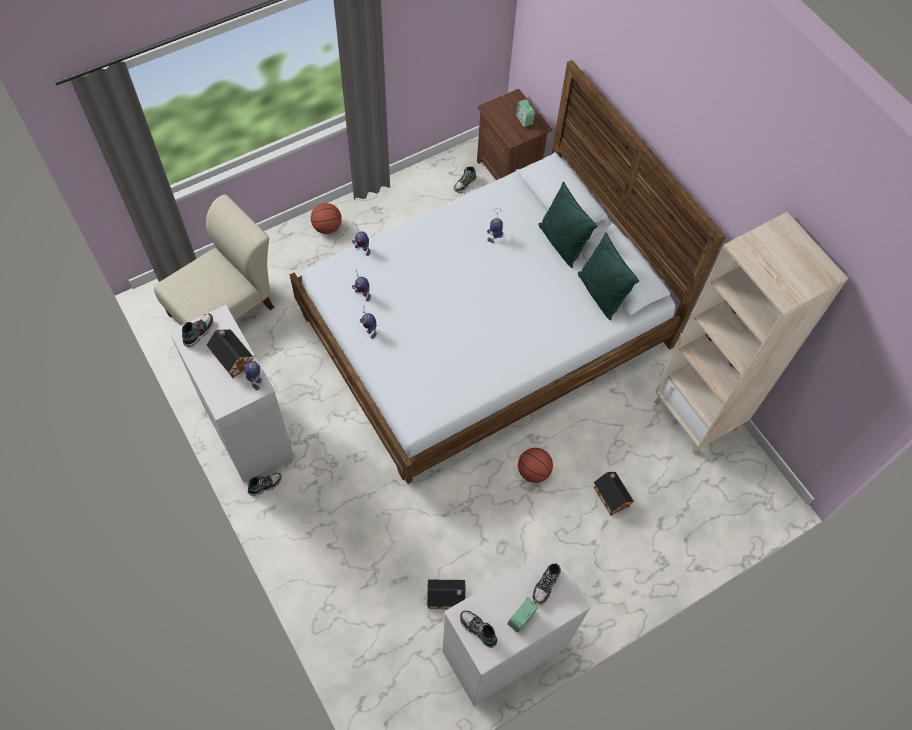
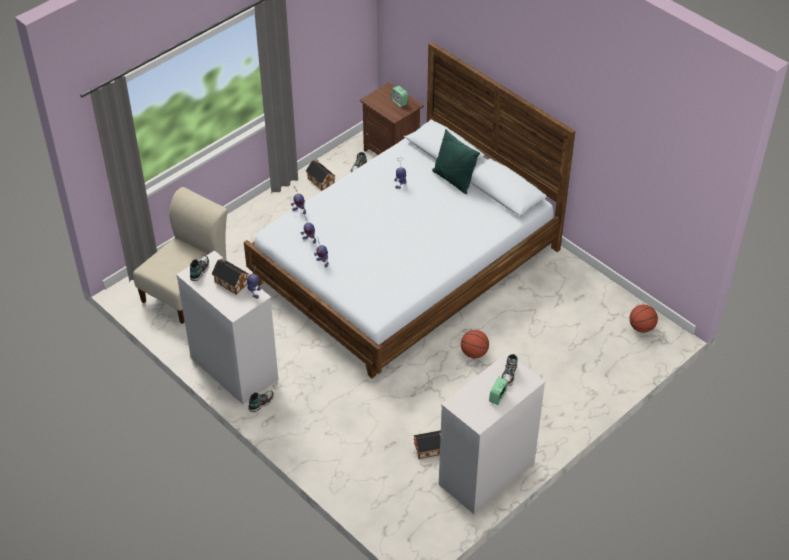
camera: 10 degrees left, 15 degrees down
basketball [311,203,342,234] -> basketball moved to [629,305,658,333]
shoe [460,610,498,648] -> none
green pillow [578,232,639,320] -> none
toy house [594,472,634,516] -> toy house moved to [306,159,335,191]
beige bookcase [654,212,848,455] -> none

